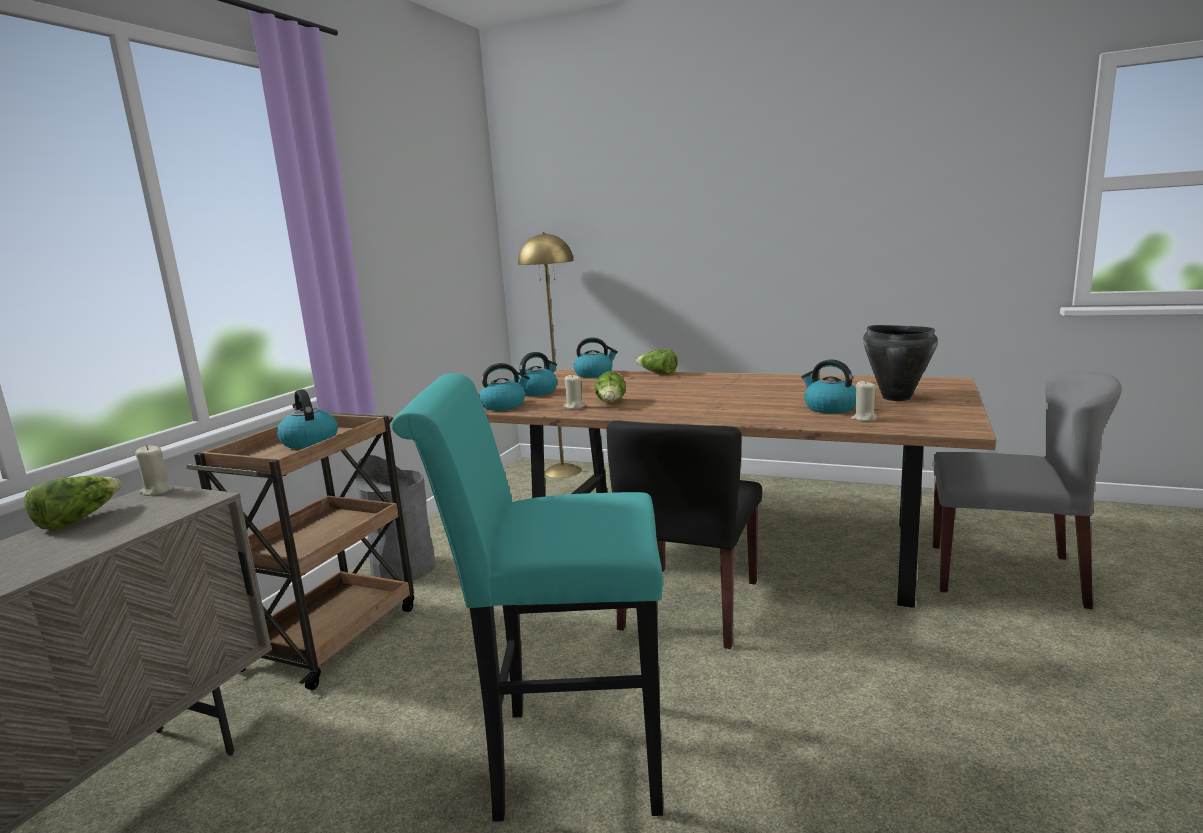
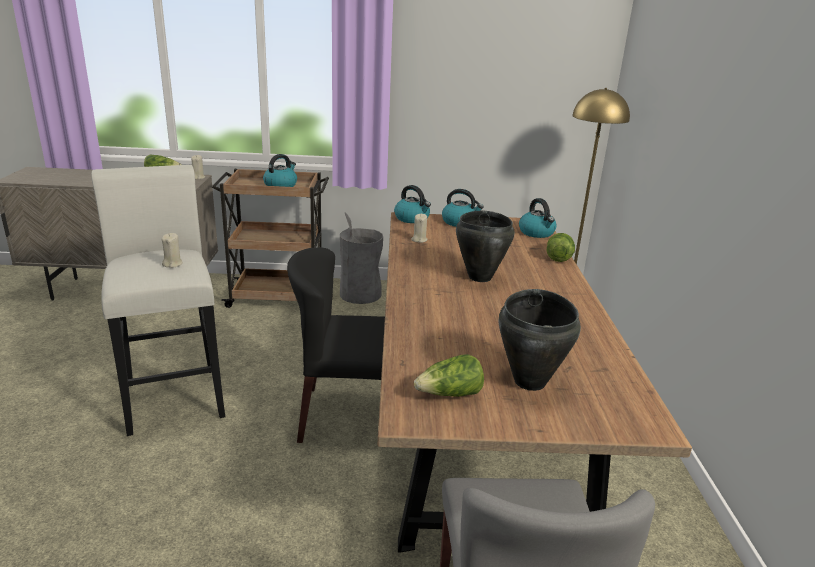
camera: 65 degrees right, 10 degrees up
turquoise stool [391,373,663,822] -> white stool [91,165,225,436]
lettuce [595,371,626,403] -> lettuce moved to [414,354,484,397]
kettle [801,359,856,414] -> none
beige candle [851,380,877,421] -> beige candle moved to [162,233,183,268]
none -> black cooking pot [456,211,515,282]

